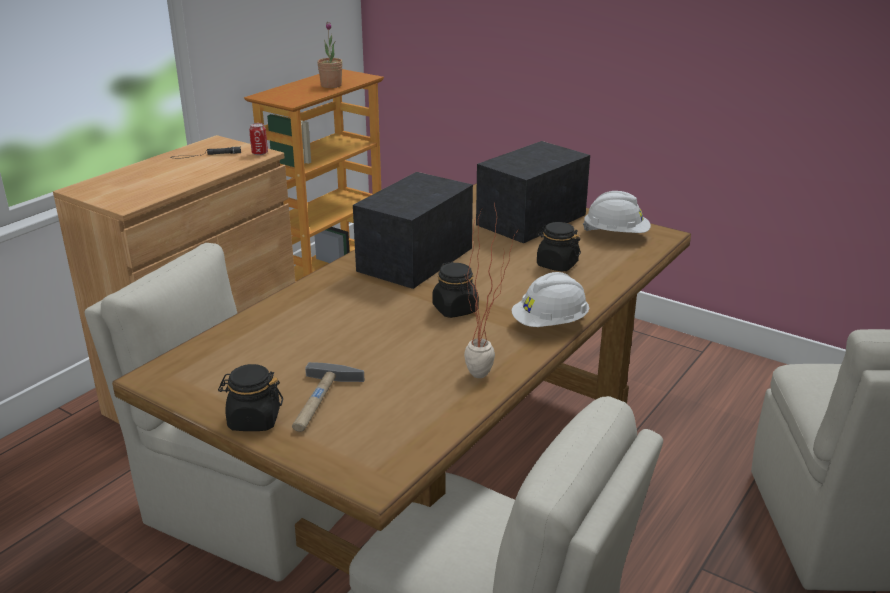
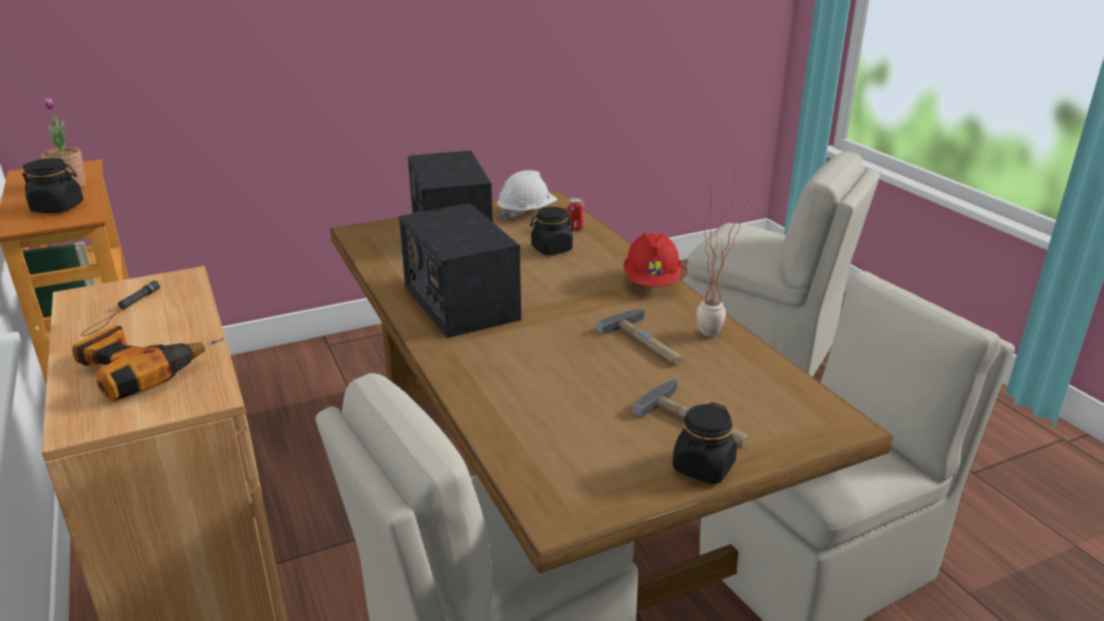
camera: 60 degrees left, 0 degrees up
can [249,123,268,155] -> can moved to [567,197,584,231]
black jar [432,262,479,318] -> black jar moved to [22,158,84,213]
white hard hat [512,272,589,327] -> red hard hat [623,233,682,287]
none -> power drill [72,325,223,402]
none -> hammer [596,308,682,365]

